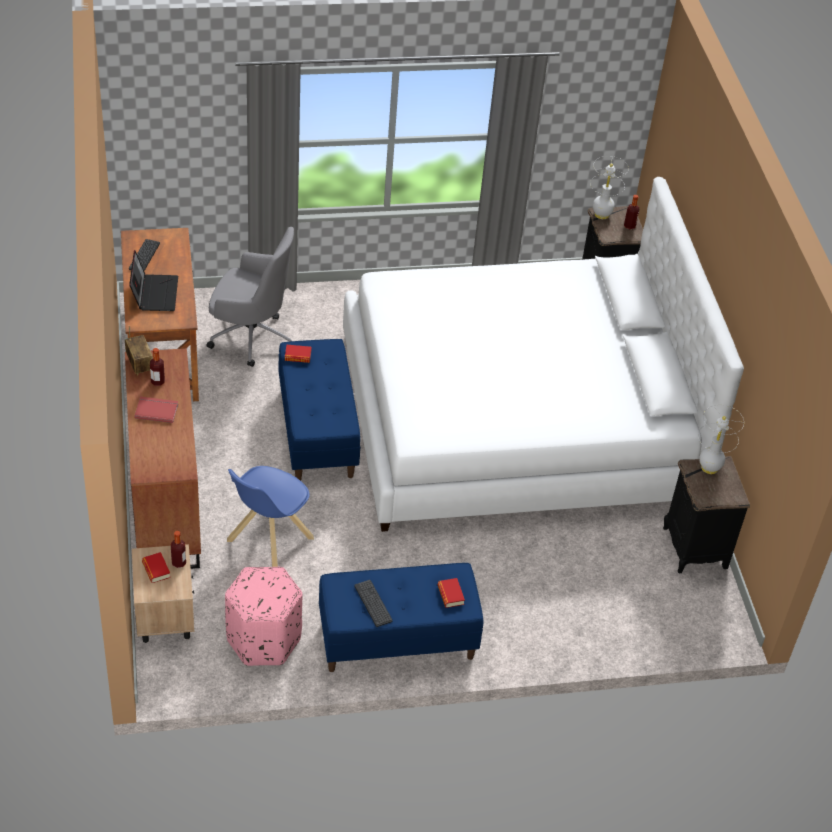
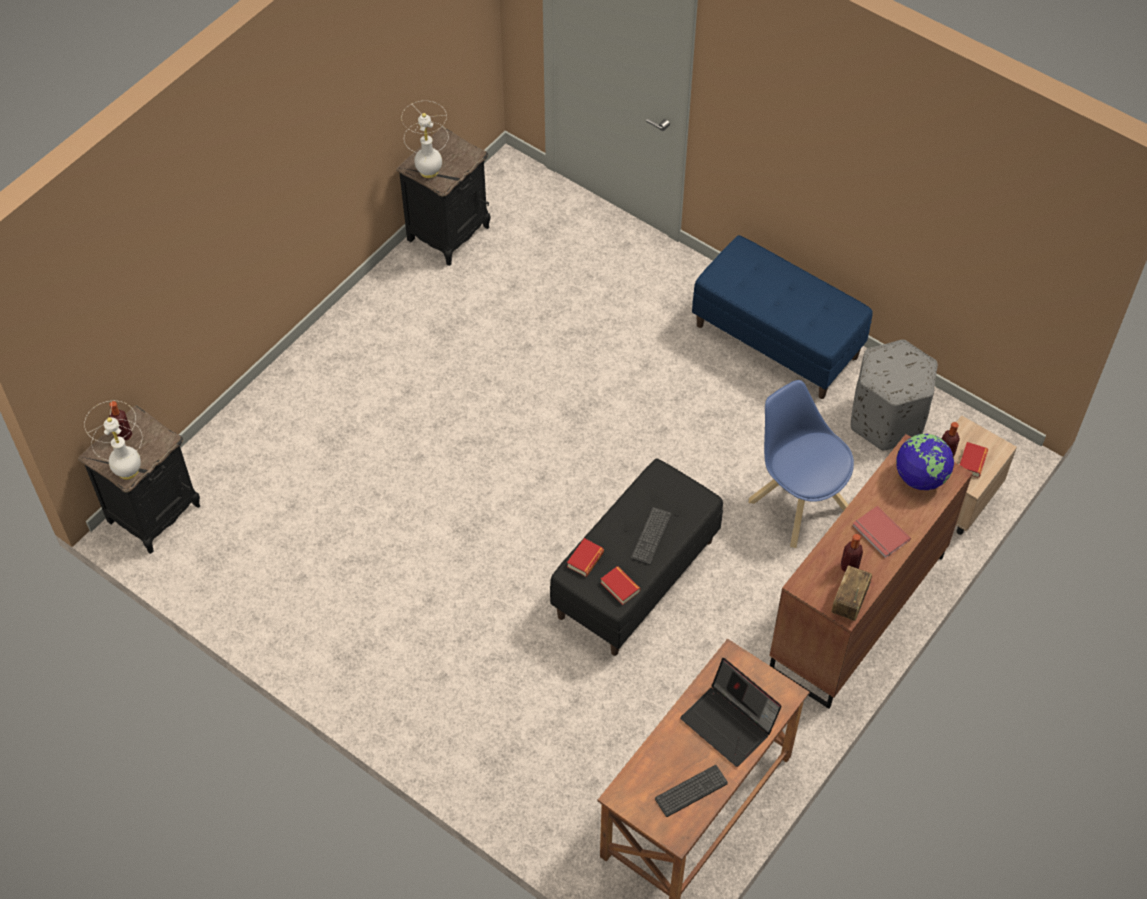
camera: 130 degrees left, 10 degrees up
laptop [129,250,178,311] -> laptop turned 90 degrees counterclockwise [680,658,782,767]
grey office chair [207,227,294,367] -> none
pink ottoman [225,567,303,666] -> grey ottoman [851,340,938,451]
blue chair [227,466,314,567] -> blue chair turned 120 degrees counterclockwise [749,380,854,548]
blue bench [279,339,360,481] -> black bench [550,458,723,656]
white bed [343,176,744,532] -> none
keyboard [354,580,393,627] -> keyboard moved to [631,507,672,565]
book [438,578,465,608] -> book moved to [567,538,604,577]
none -> globe [896,434,954,490]

